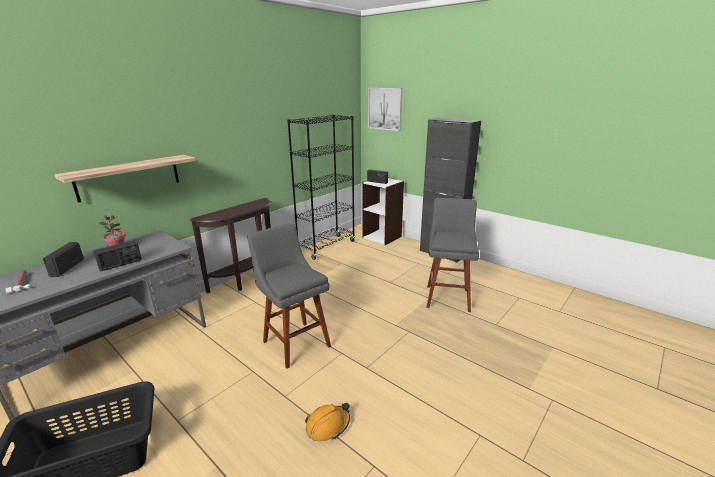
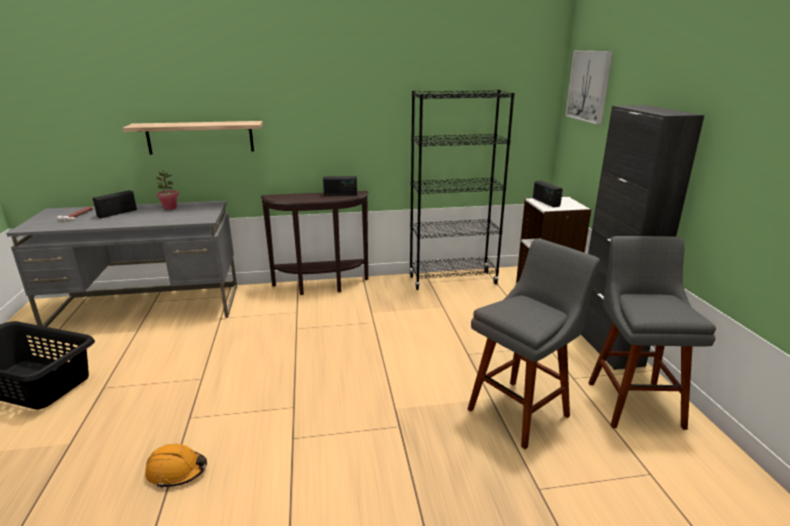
camera: 40 degrees right, 0 degrees up
radio [93,240,142,271] -> radio moved to [323,176,357,196]
grey stool [247,223,331,369] -> grey stool moved to [588,236,716,430]

